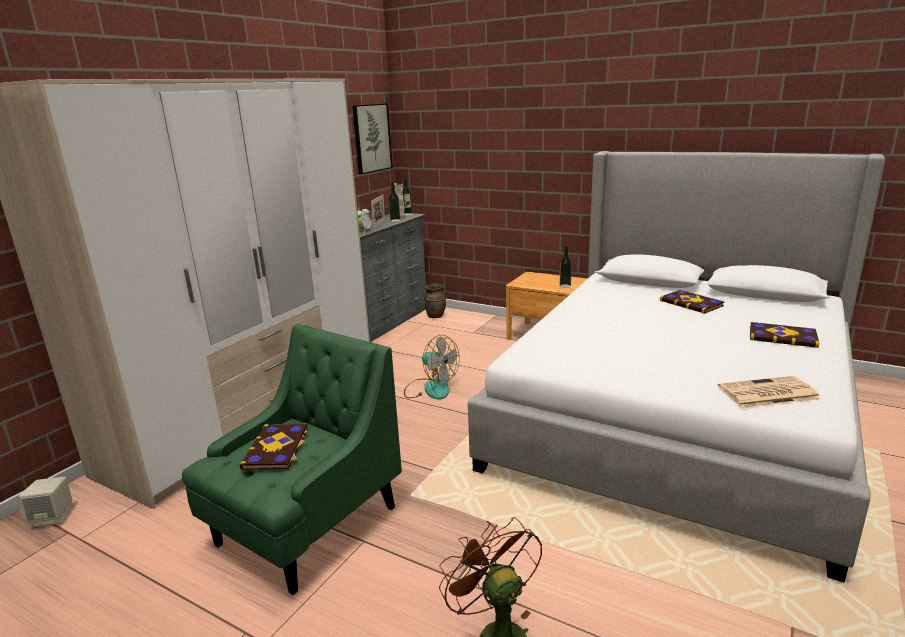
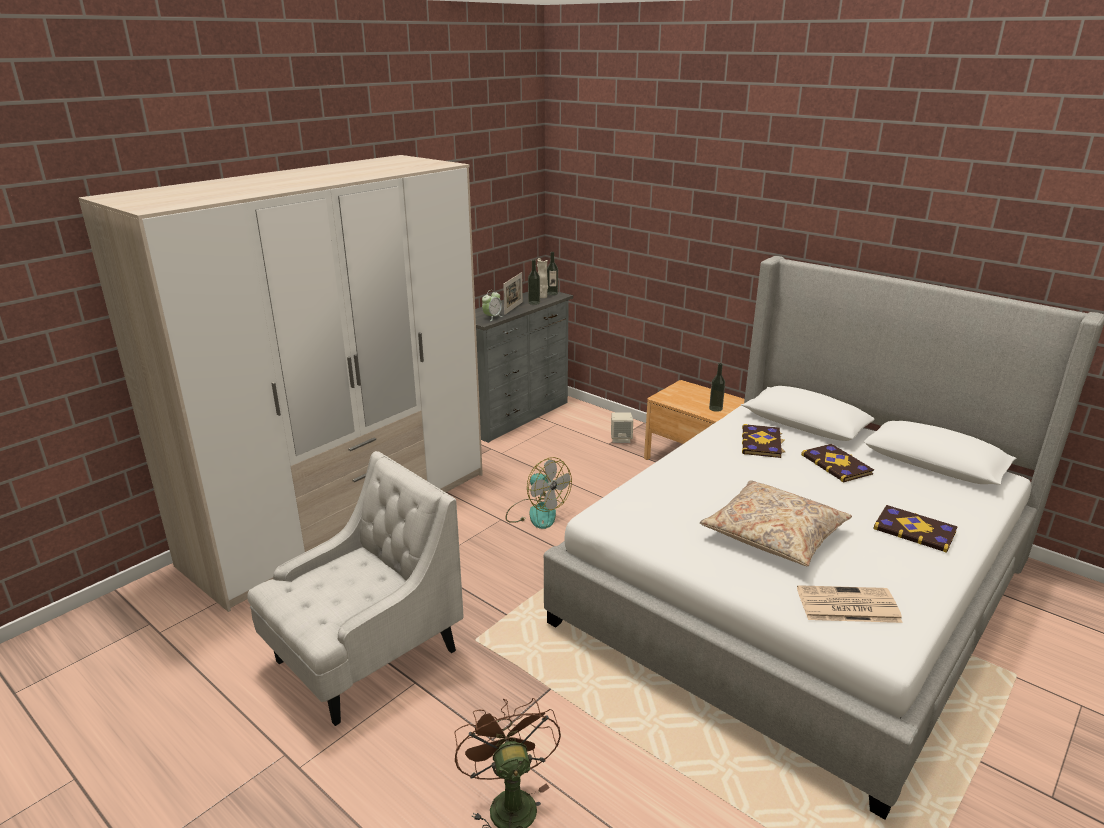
camera: 10 degrees right, 5 degrees up
beige speaker [19,476,72,527] -> beige speaker moved to [611,412,633,443]
green armchair [182,324,402,595] -> white armchair [247,451,464,726]
book [239,424,308,470] -> book moved to [742,424,785,458]
picture [352,103,393,174] -> none
brown vase [424,284,446,318] -> none
none -> beige pillow [700,480,852,566]

